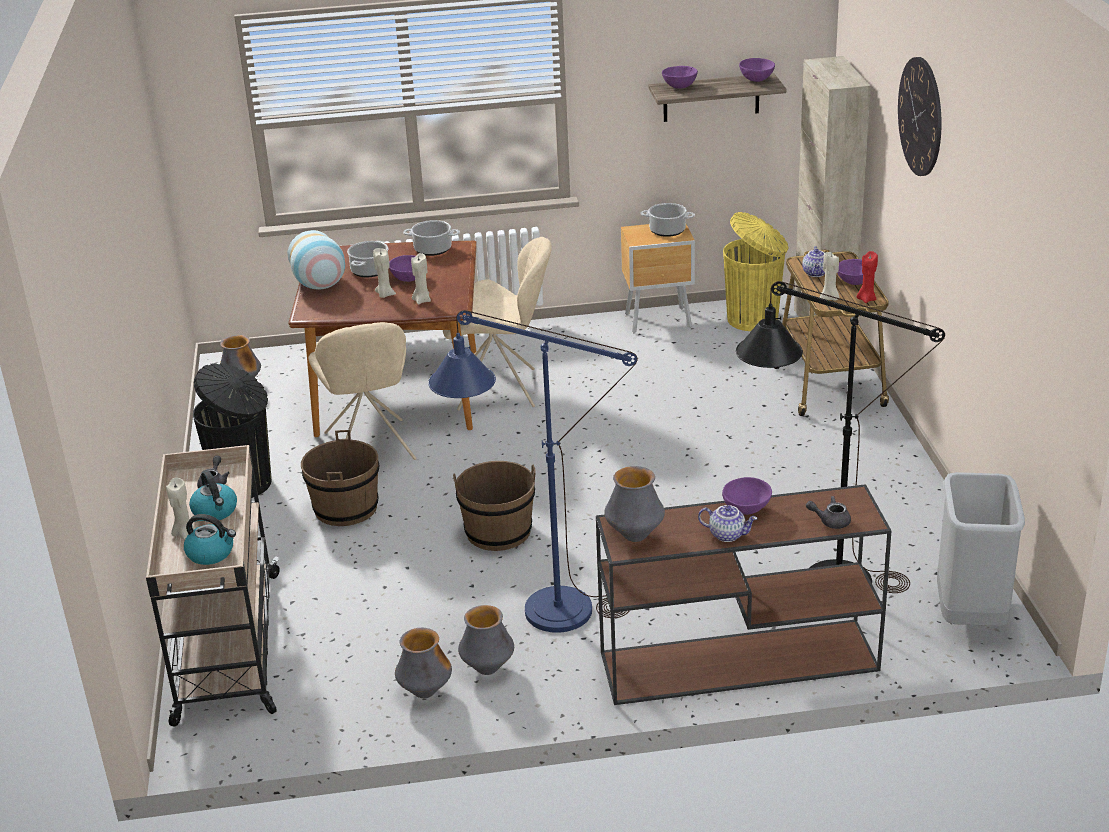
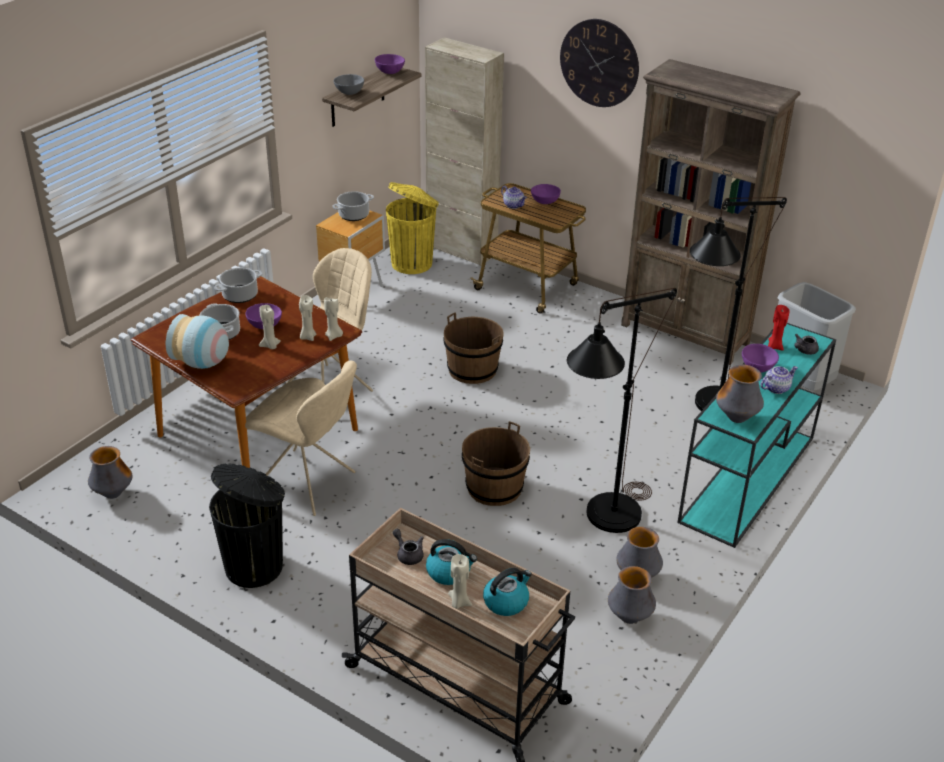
camera: 50 degrees left, 5 degrees up
brown bucket [301,430,379,526] -> brown bucket moved to [443,312,504,384]
blue floor lamp [428,310,638,633] -> black floor lamp [567,288,677,533]
brown console table [596,484,892,705] -> turquoise console table [677,323,836,548]
purple bowl [662,66,698,89] -> grey bowl [334,74,364,95]
beige candle [820,252,839,301] -> beige candle moved to [324,297,343,341]
red candle [857,251,878,303] -> red candle moved to [768,305,789,350]
none -> brown bookcase [621,59,801,365]

